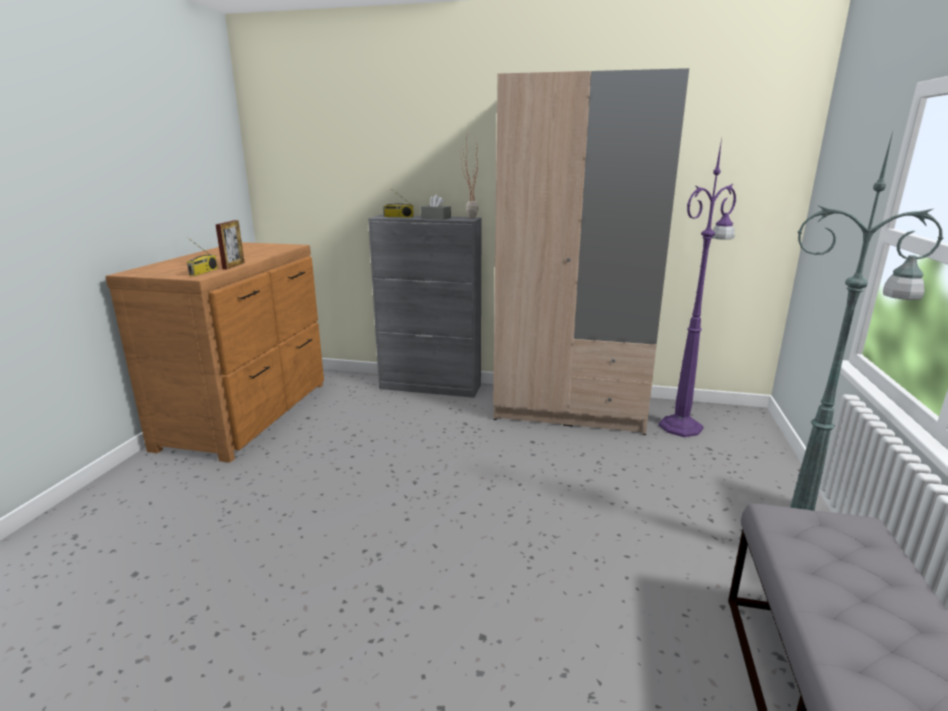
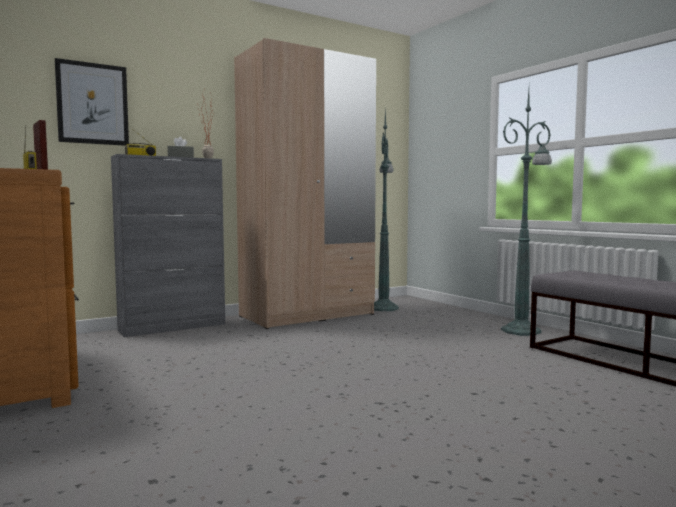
camera: 45 degrees left, 15 degrees down
purple floor lamp [658,138,736,437] -> green floor lamp [374,106,399,311]
none -> picture [55,58,129,146]

